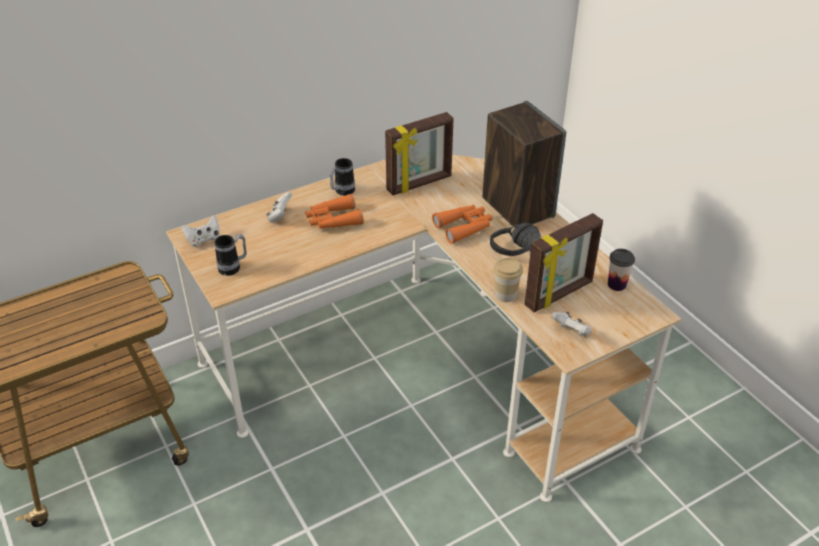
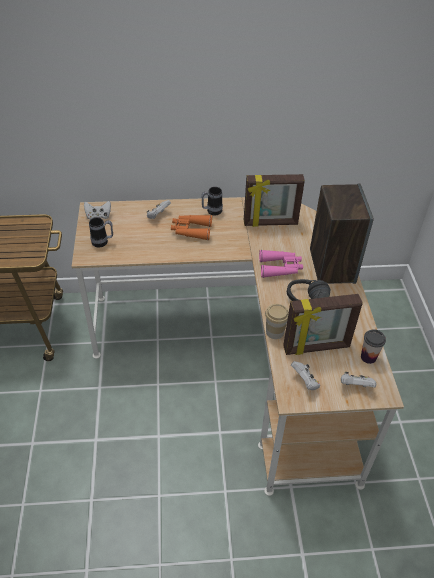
camera: 25 degrees right, 5 degrees up
orange binoculars [432,205,492,244] -> pink binoculars [259,250,303,278]
none -> white game controller [341,372,376,388]

